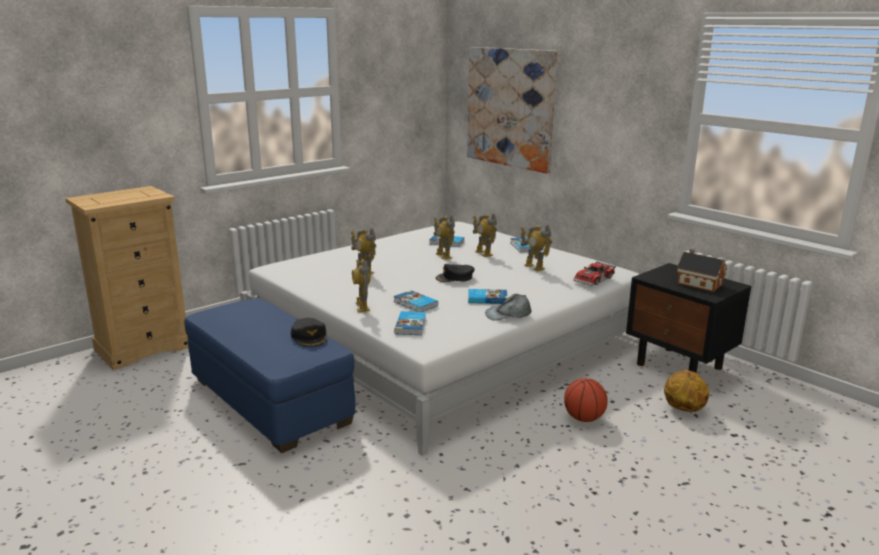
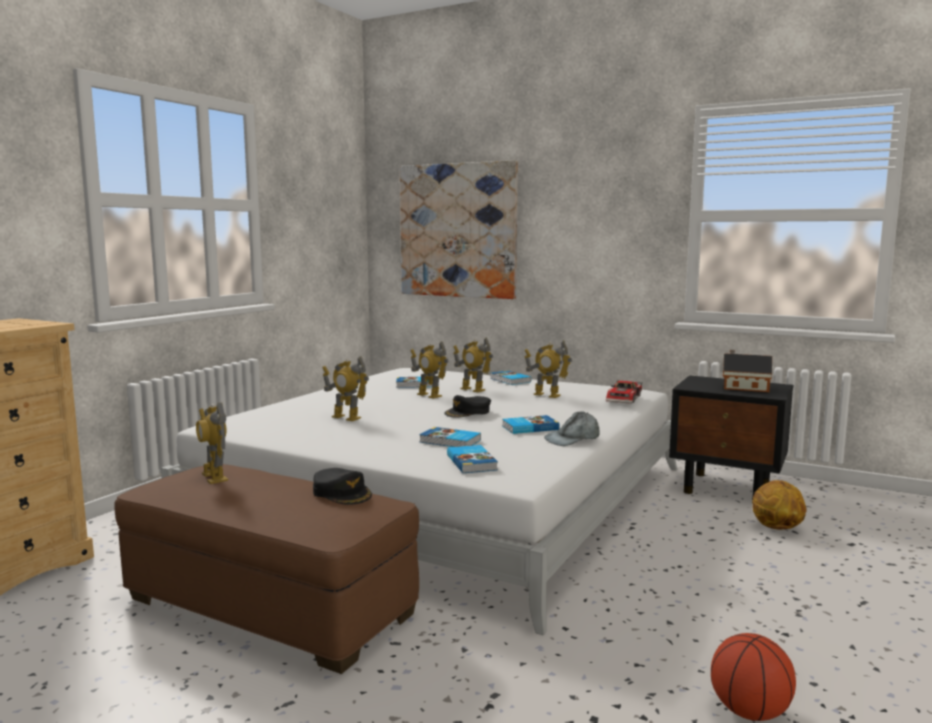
camera: 20 degrees left, 10 degrees down
blue ottoman [184,299,355,453] -> brown ottoman [114,464,419,674]
toy robot [352,260,371,312] -> toy robot moved to [196,402,228,484]
basketball [564,378,608,422] -> basketball moved to [711,633,796,721]

